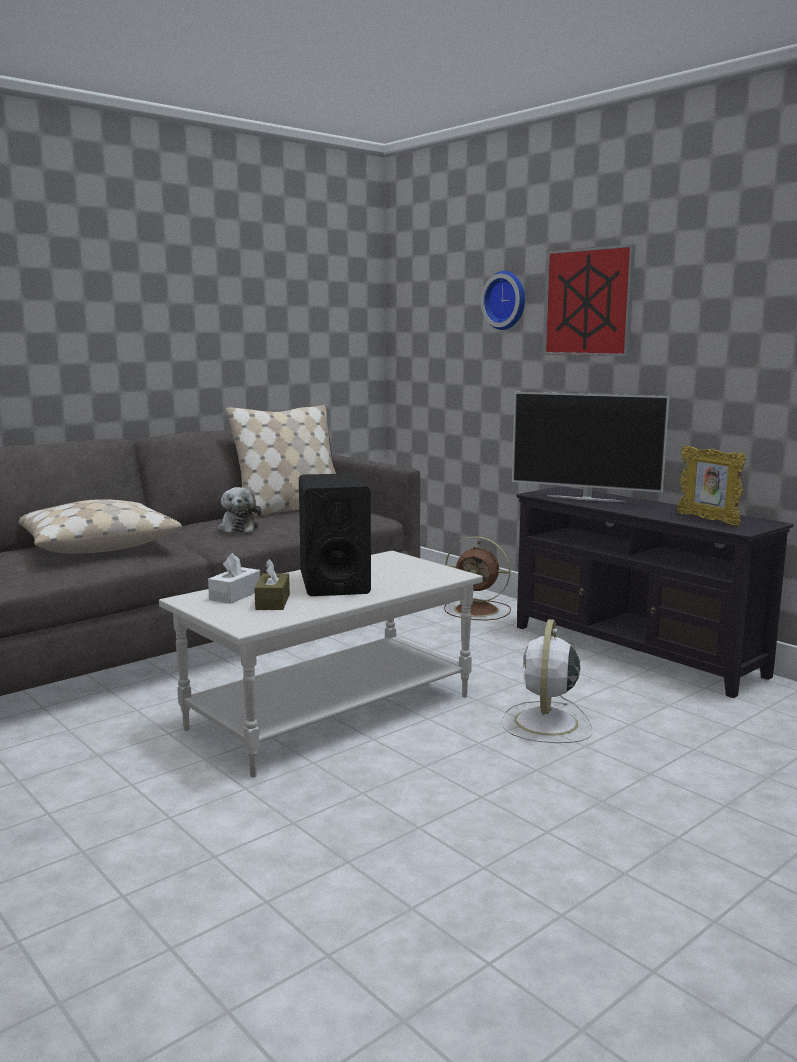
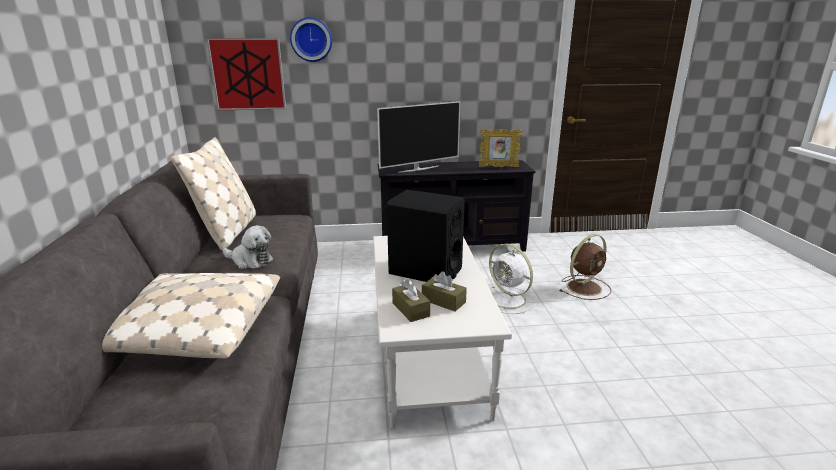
camera: 55 degrees left, 10 degrees up
white tissue box [208,553,260,604] -> brown tissue box [392,279,430,322]
brown fan [444,536,511,620] -> brown fan moved to [560,234,611,300]
picture [543,244,636,356] -> picture moved to [206,38,286,110]

